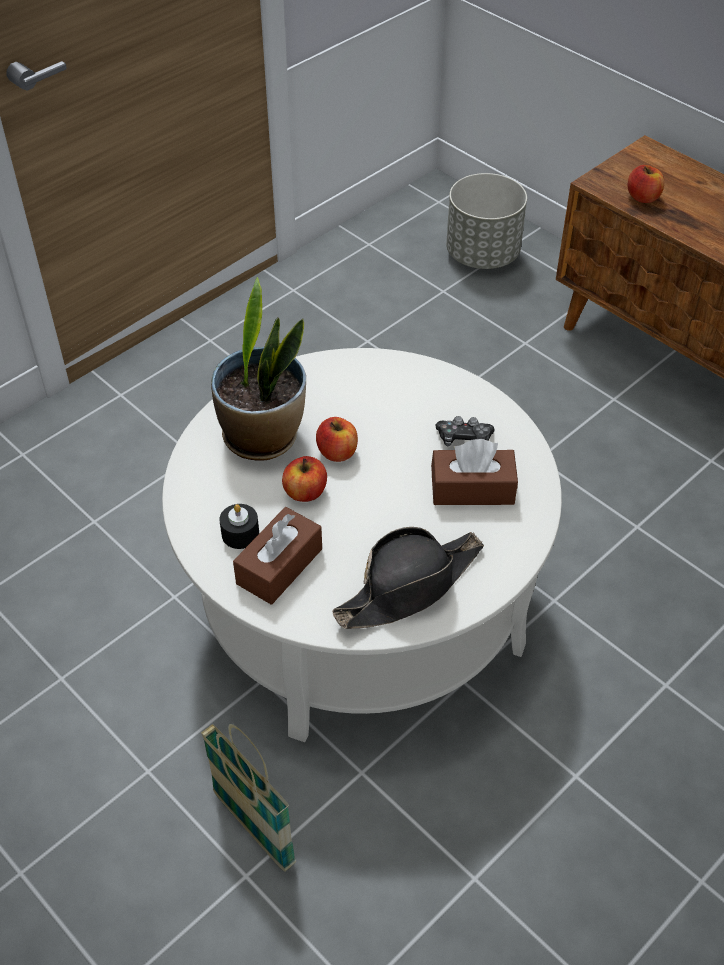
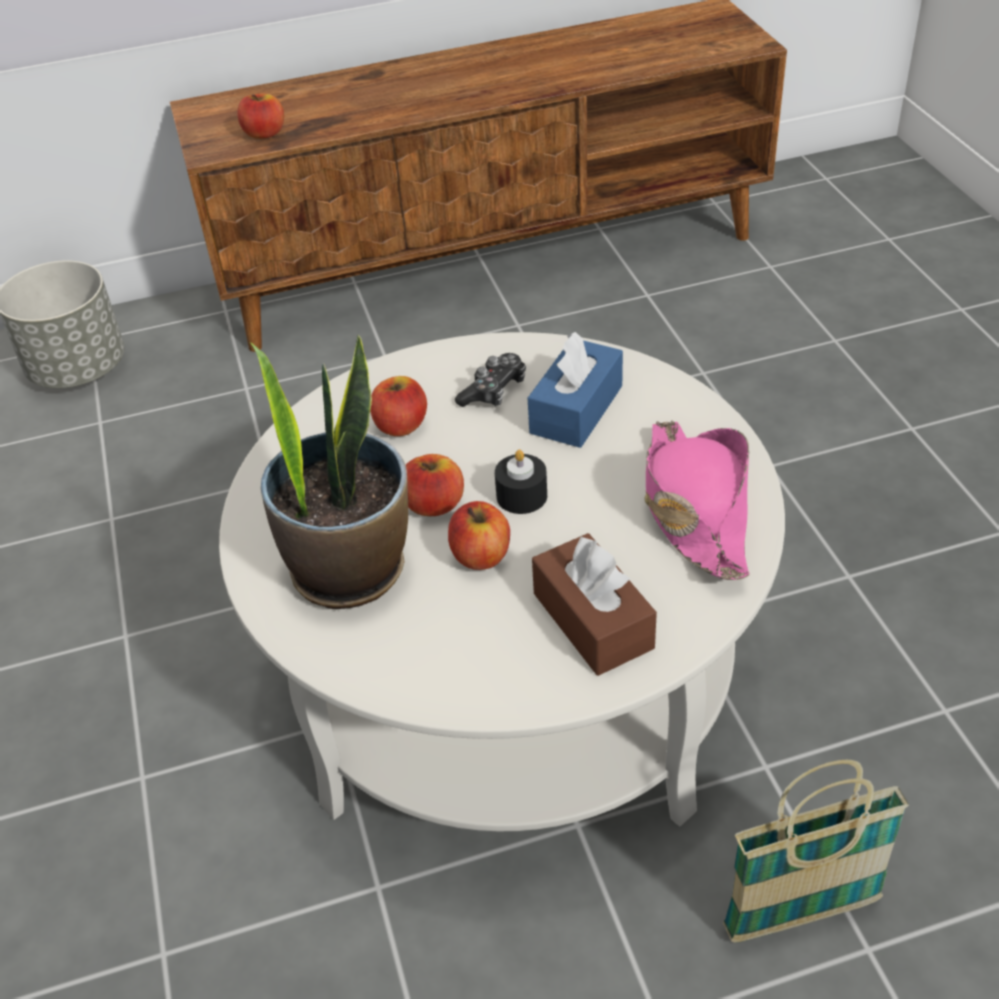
camera: 60 degrees left, 5 degrees down
black candle [219,504,259,549] -> black candle moved to [495,450,547,514]
black hat [332,527,484,629] -> pink hat [645,420,750,580]
brown tissue box [431,439,518,505] -> blue tissue box [528,332,623,448]
none -> apple [370,376,427,436]

